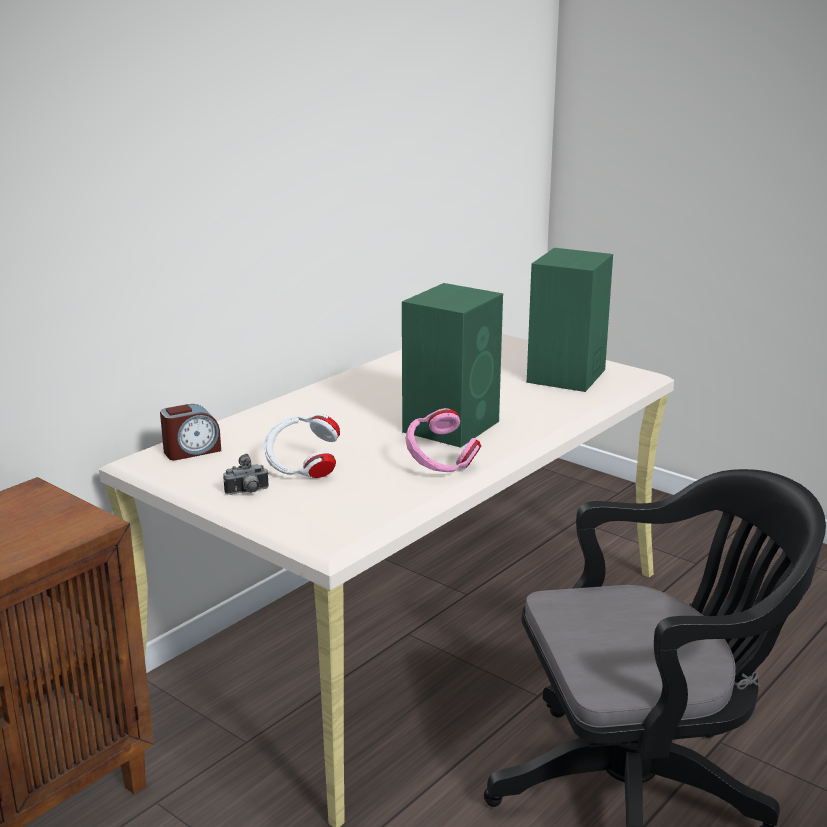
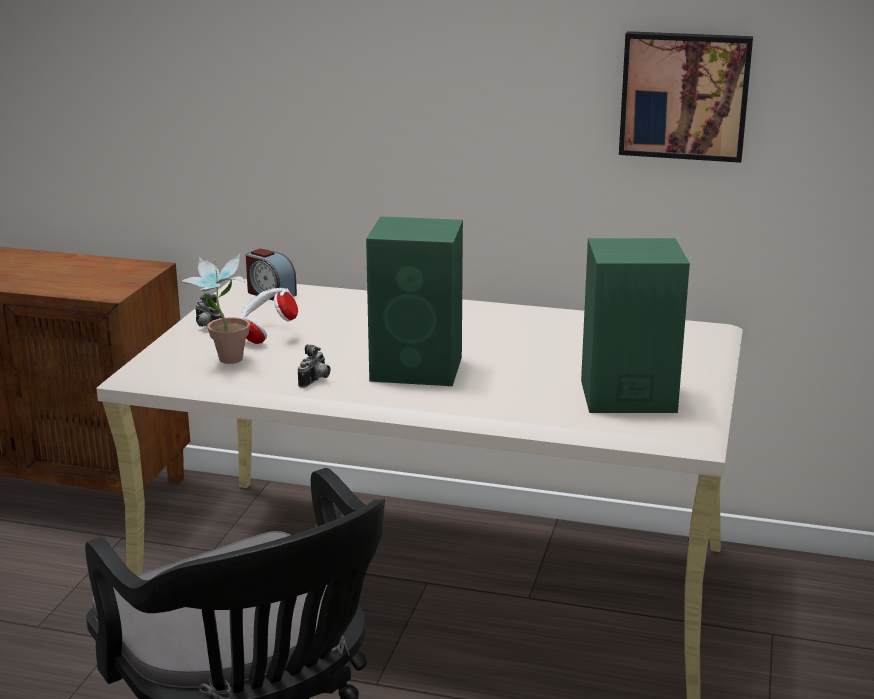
camera: 65 degrees right, 0 degrees up
pink headphones [405,408,481,472] -> camera [298,344,330,388]
none -> potted plant [181,253,250,364]
none -> picture [619,31,753,163]

